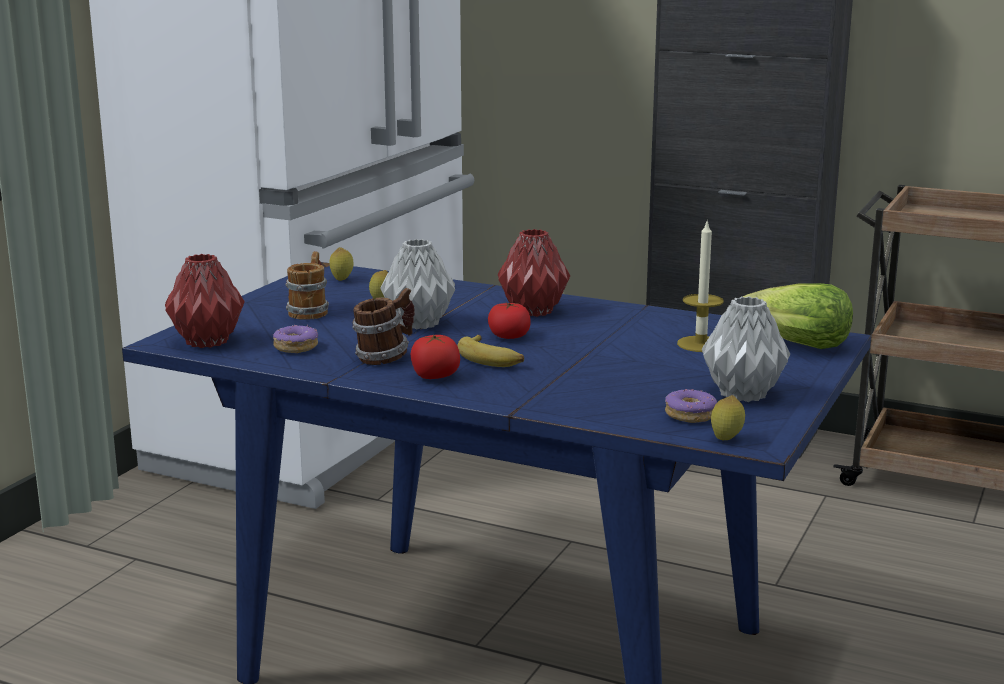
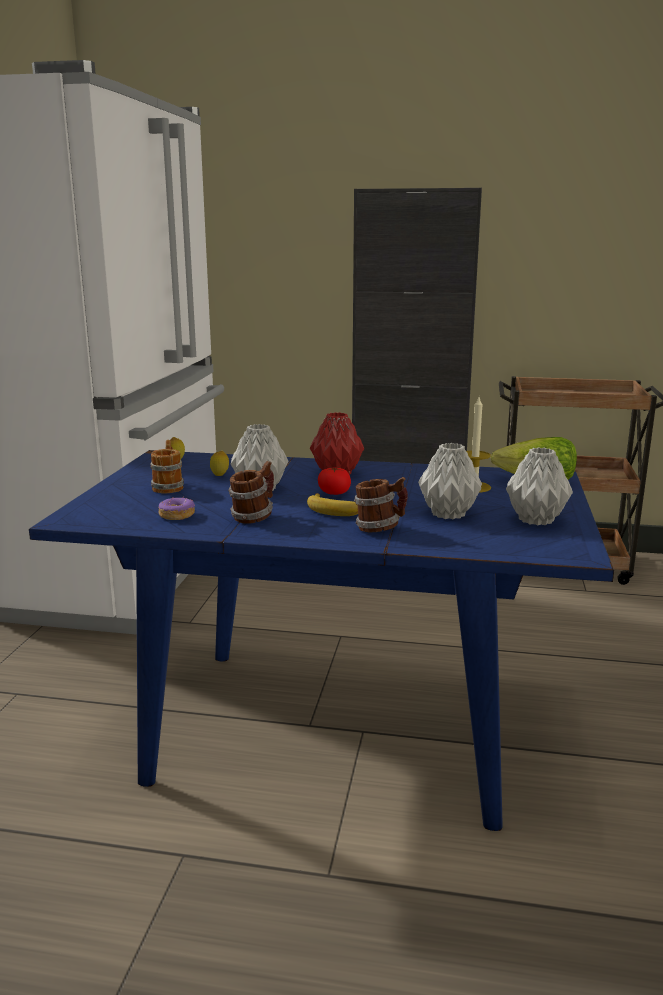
camera: 15 degrees left, 0 degrees up
red vase [165,254,245,348] -> none
tomato [410,335,460,379] -> none
donut [665,389,717,423] -> none
lemon [711,395,745,440] -> none
none -> mug [354,477,408,532]
none -> grey vase [418,443,482,519]

